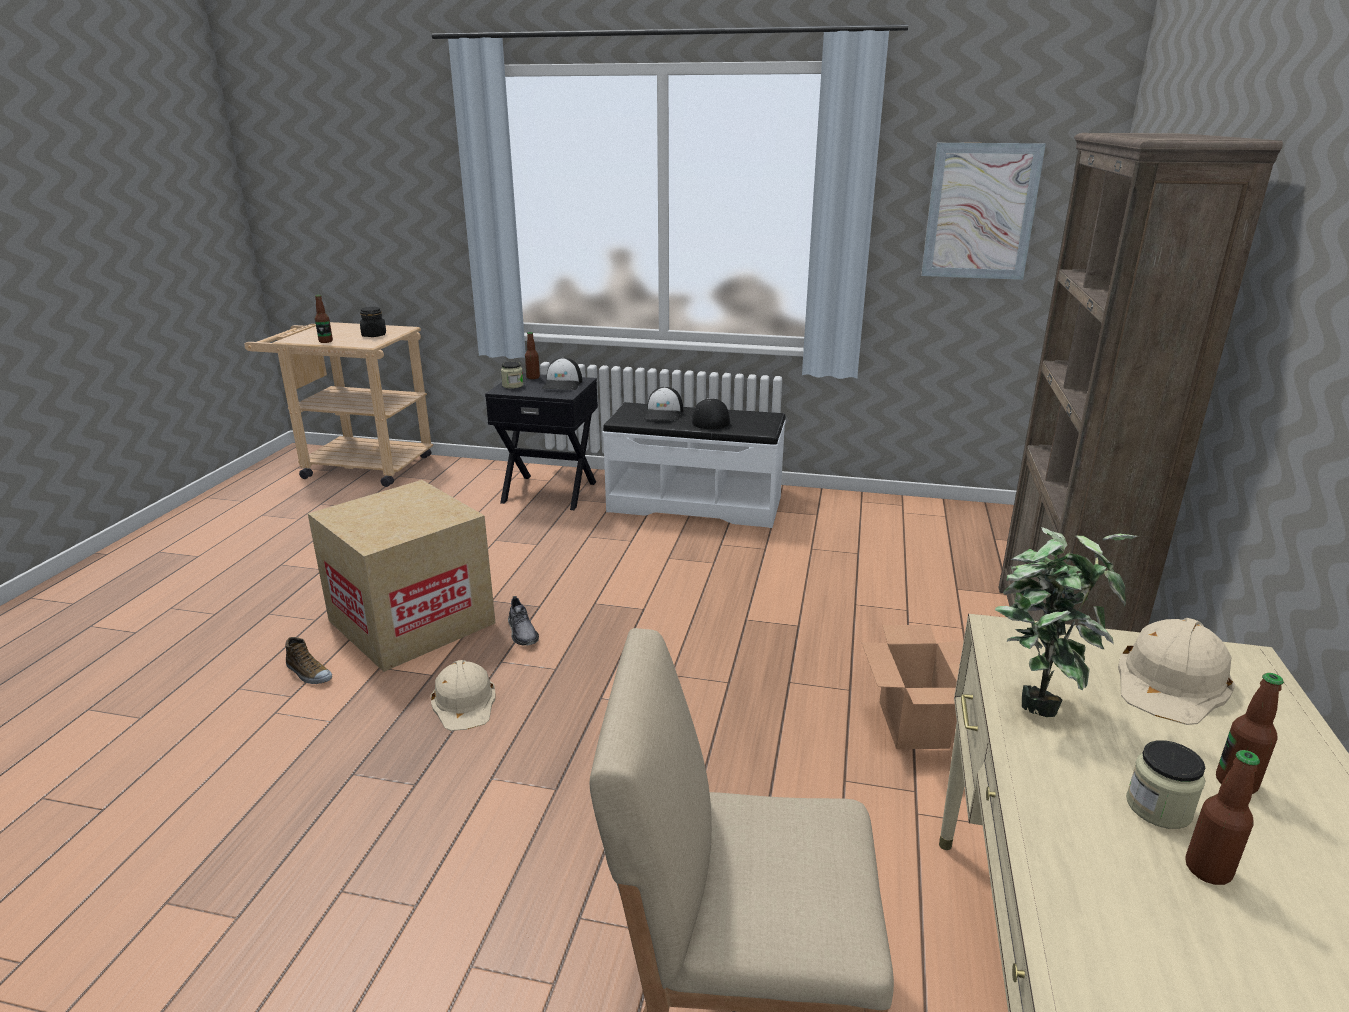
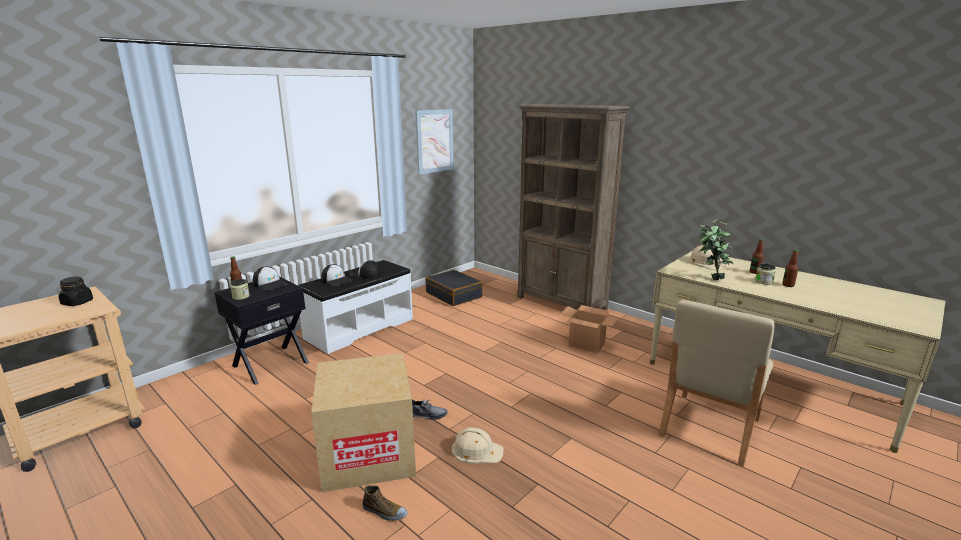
camera: 60 degrees left, 5 degrees down
shoe [285,637,332,684] -> shoe turned 45 degrees clockwise [363,485,407,521]
bottle [315,295,333,343] -> none
none -> black suitcase [425,270,483,306]

